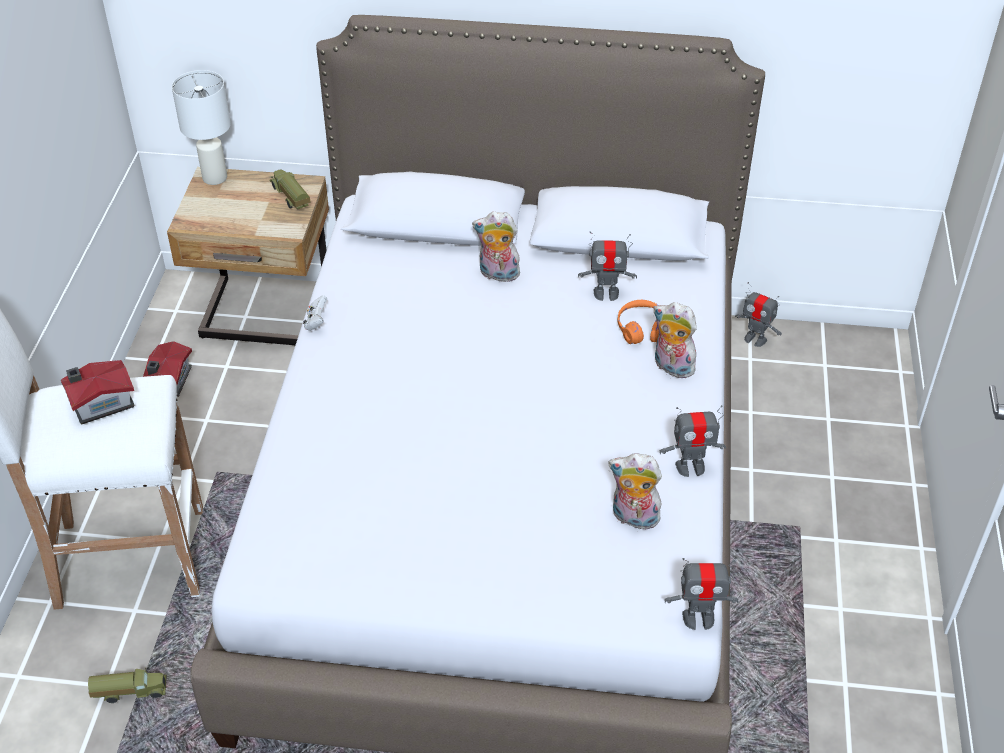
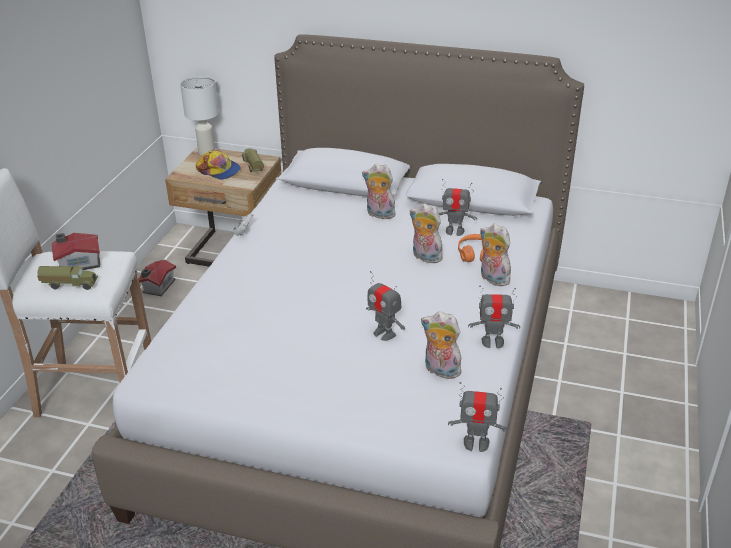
camera: 10 degrees right, 10 degrees down
toy truck [88,668,166,703] -> toy truck moved to [37,266,98,290]
toy robot [735,282,782,347] -> toy robot moved to [366,271,405,341]
none -> cap [196,150,241,180]
none -> plush toy [409,204,443,263]

